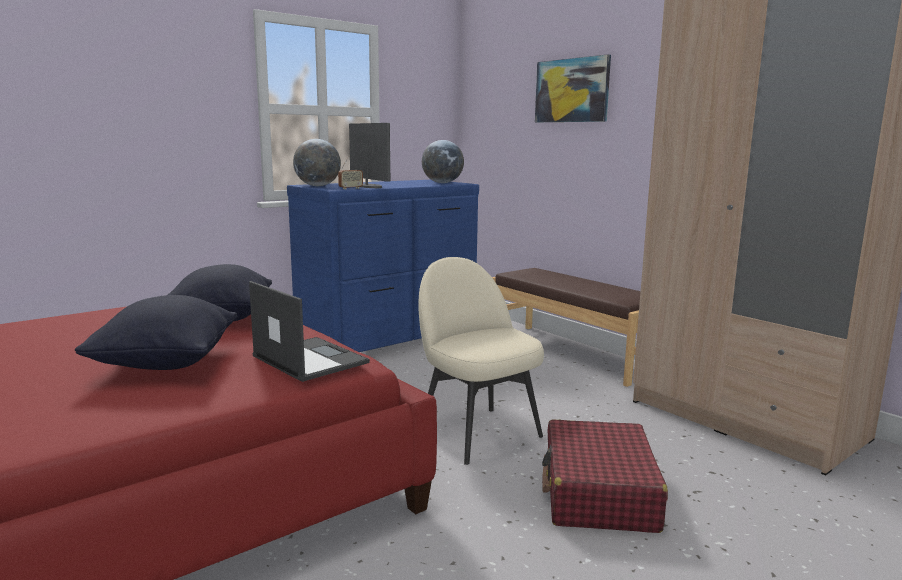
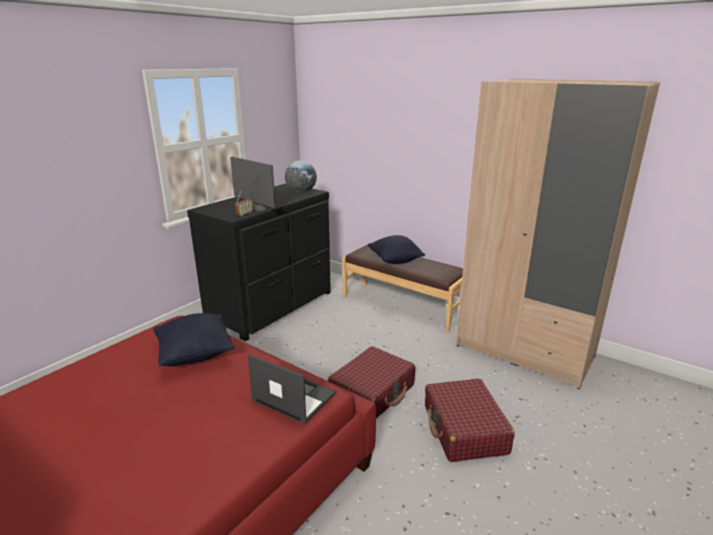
camera: 15 degrees left, 10 degrees up
black pillow [75,295,237,370] -> black pillow moved to [368,235,425,264]
blue dresser [287,180,479,352] -> black dresser [187,184,331,341]
globe [293,139,341,186] -> none
beige chair [418,257,544,465] -> red suitcase [328,346,415,419]
picture [535,54,611,122] -> none

